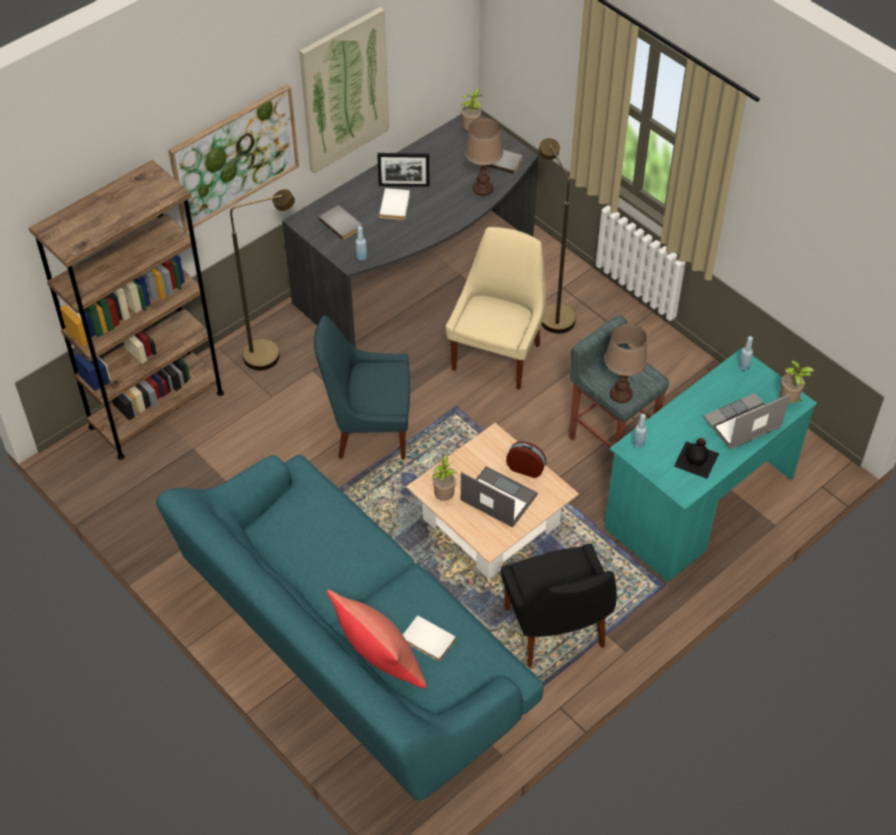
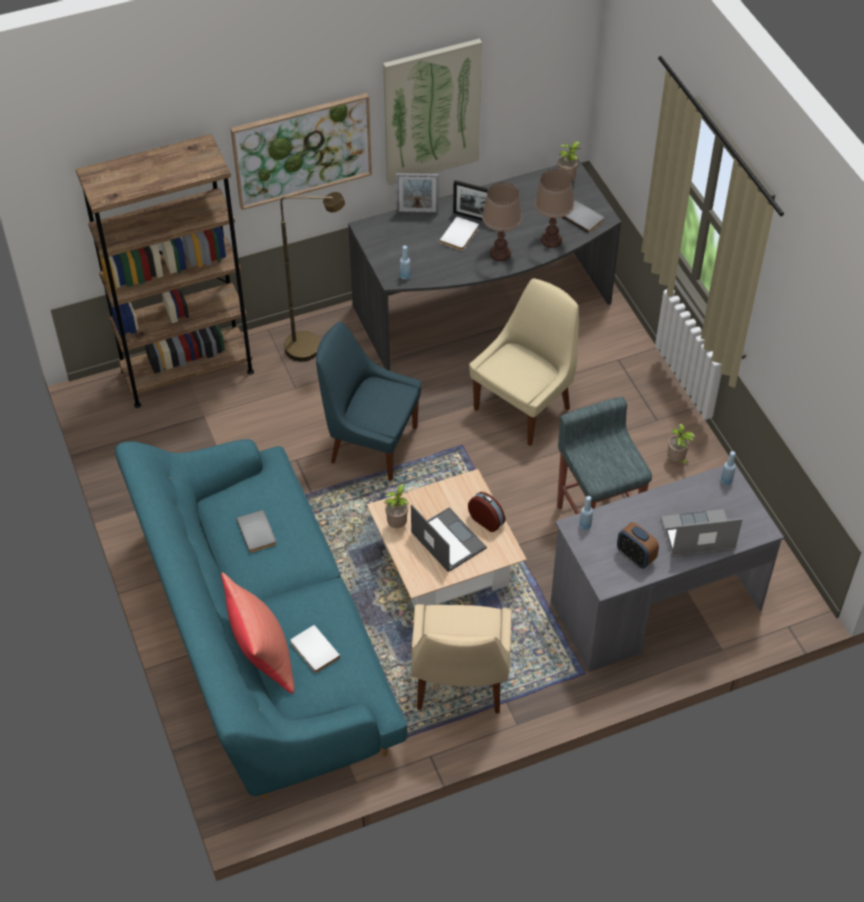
camera: 20 degrees right, 0 degrees up
grey book [318,205,362,240] -> grey book moved to [236,510,276,553]
black chair [501,544,617,667] -> beige chair [412,604,512,714]
brown floor lamp [538,138,576,333] -> none
brown table lamp [604,324,648,403] -> brown table lamp moved to [482,183,522,261]
turquoise desk [604,348,817,582] -> grey desk [551,464,784,672]
black bottle [674,438,719,479] -> alarm clock [617,522,659,569]
potted plant [779,360,814,403] -> potted plant moved to [667,423,695,464]
none -> picture frame [396,173,439,214]

